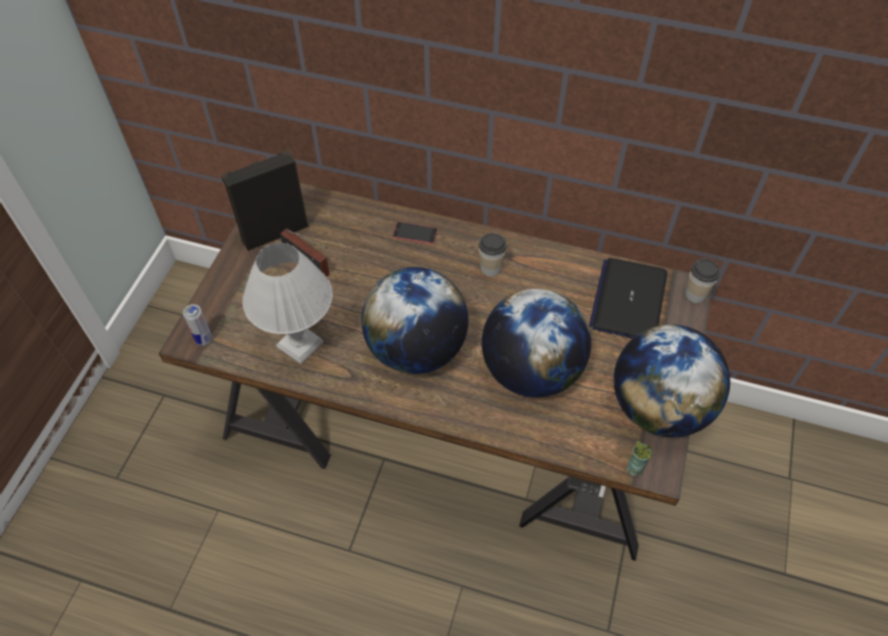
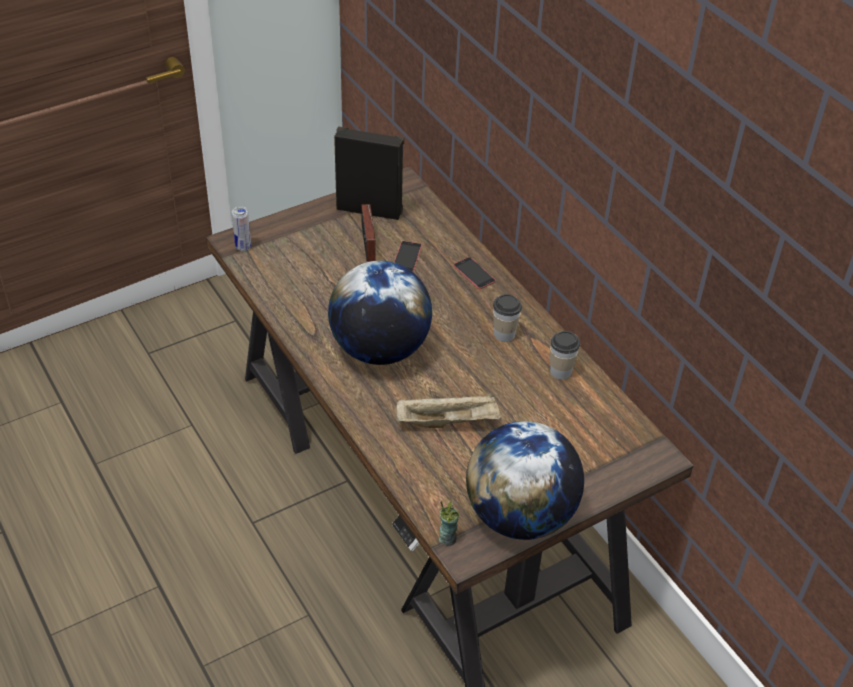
camera: 40 degrees right, 10 degrees down
white table lamp [242,243,333,364] -> none
globe [482,288,591,398] -> beige tray [396,393,501,428]
laptop [589,258,667,339] -> none
cup [685,259,720,303] -> cup moved to [550,331,580,379]
none -> phone [394,241,422,272]

